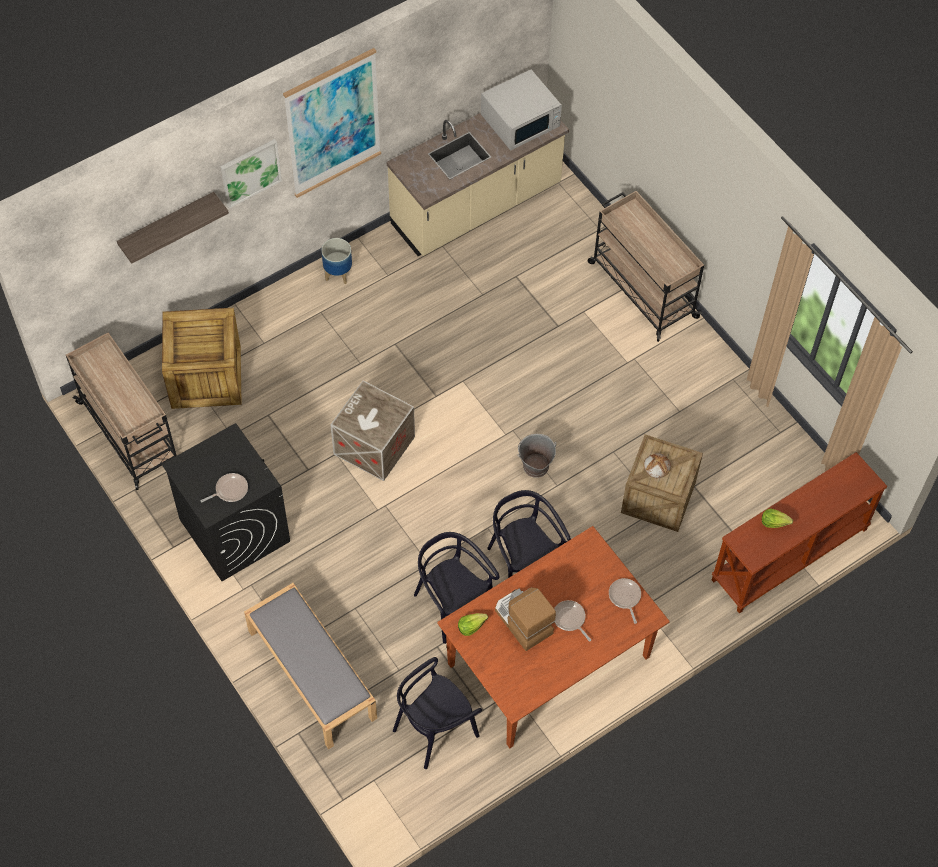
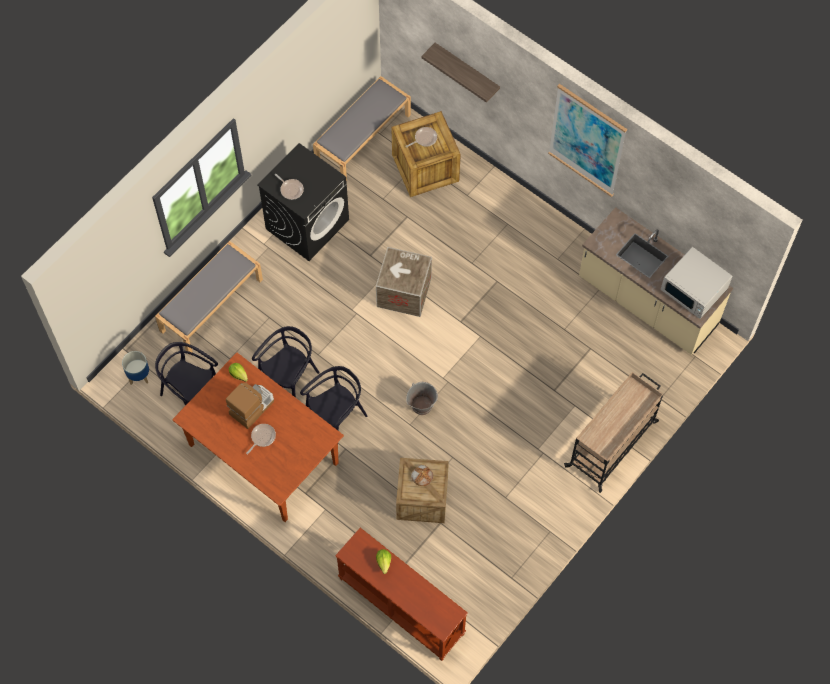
camera: 75 degrees right, 5 degrees up
beige cart [66,332,177,490] -> grey bench [313,76,411,181]
picture [220,139,282,208] -> none
planter [321,238,352,284] -> planter moved to [122,351,149,385]
frying pan [609,578,641,624] -> frying pan moved to [406,127,437,147]

